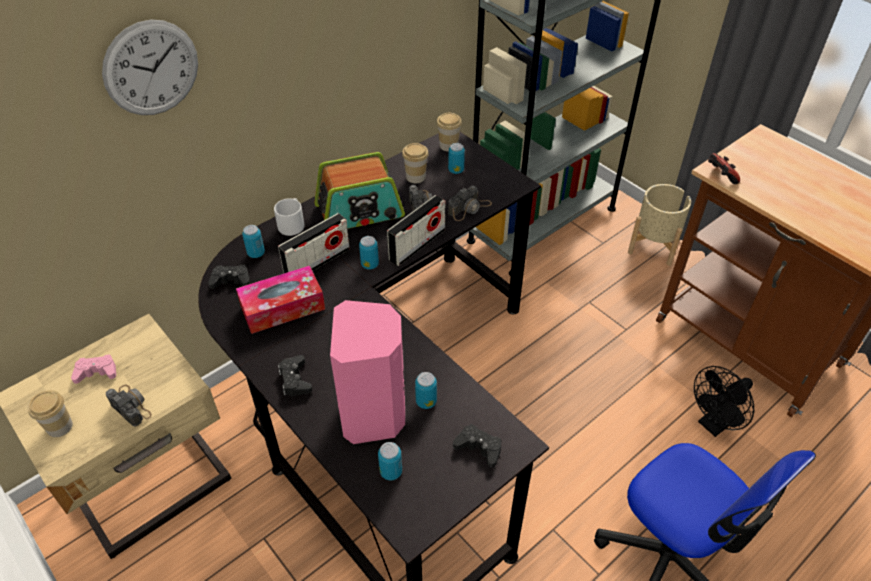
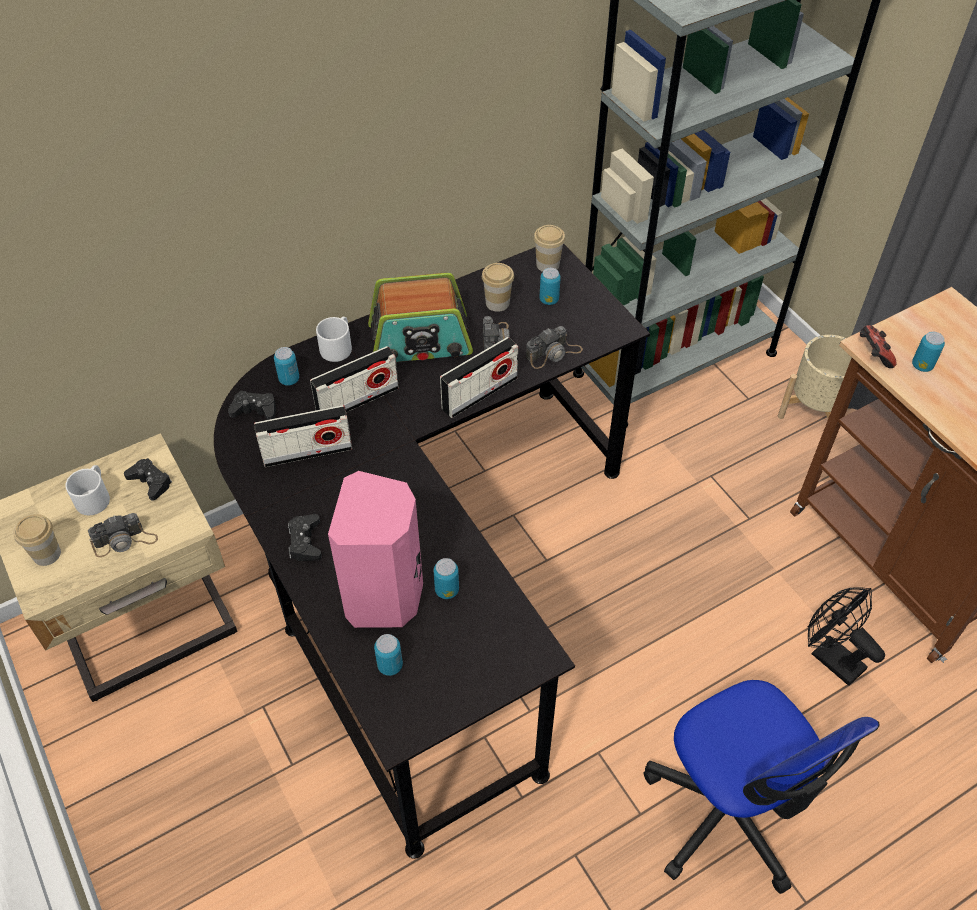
camera: 10 degrees right, 5 degrees up
pink game controller [71,354,116,384] -> white mug [65,465,110,515]
wall clock [102,20,198,115] -> none
camera [106,385,152,427] -> camera turned 105 degrees clockwise [88,513,158,557]
tissue box [236,266,325,334] -> radio [254,405,352,467]
can [359,236,379,269] -> can moved to [912,332,945,372]
black game controller [453,424,501,468] -> black game controller moved to [124,458,172,501]
black fan [694,366,754,437] -> black fan turned 75 degrees clockwise [808,587,885,686]

